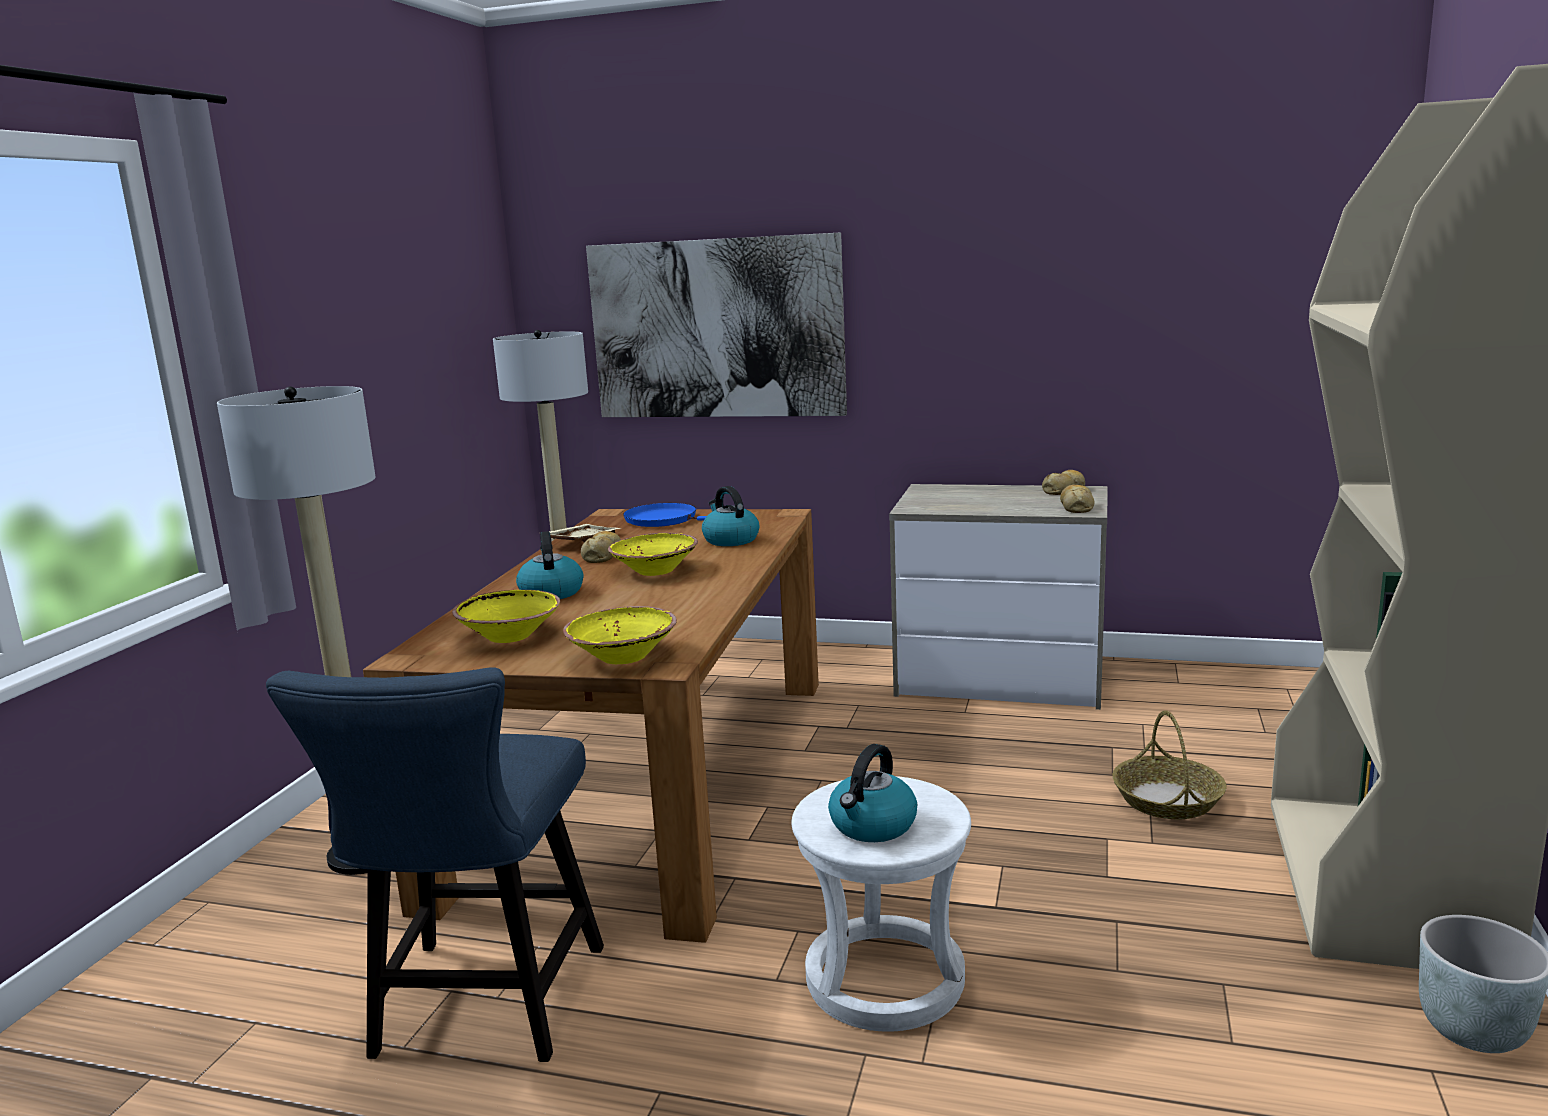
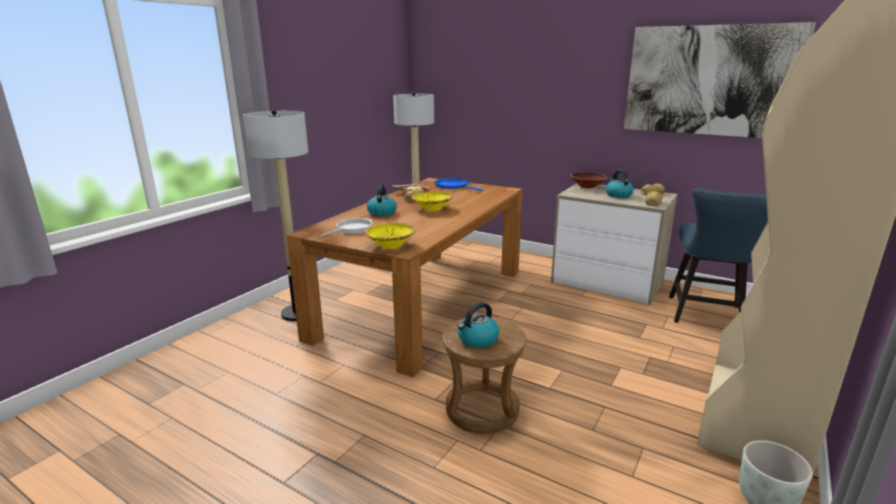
camera: 15 degrees right, 5 degrees up
blue chair [266,667,604,1062] -> blue chair moved to [669,188,768,323]
yellow bowl [452,590,560,643] -> frying pan [319,218,372,237]
picture [586,232,847,417] -> picture moved to [624,22,816,138]
kettle [702,486,760,546] -> kettle moved to [606,170,634,198]
white stool [792,776,971,1032] -> brown stool [442,317,527,434]
basket [1112,711,1227,819] -> none
none -> brown bowl [570,172,607,189]

